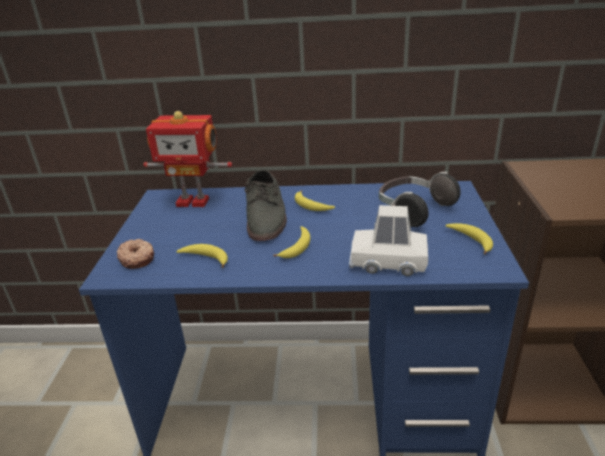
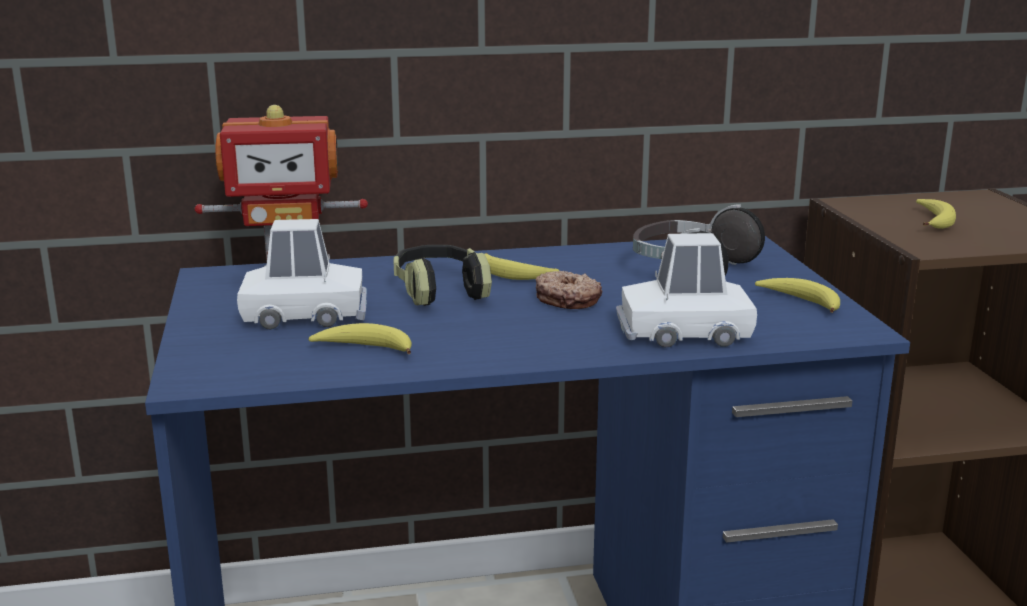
camera: 15 degrees left, 10 degrees down
donut [117,239,154,269] -> donut moved to [536,271,602,309]
grey shoe [245,169,287,241] -> headphones [394,245,492,306]
banana [273,226,311,258] -> banana moved to [916,199,956,229]
none -> white toy car [237,219,367,329]

